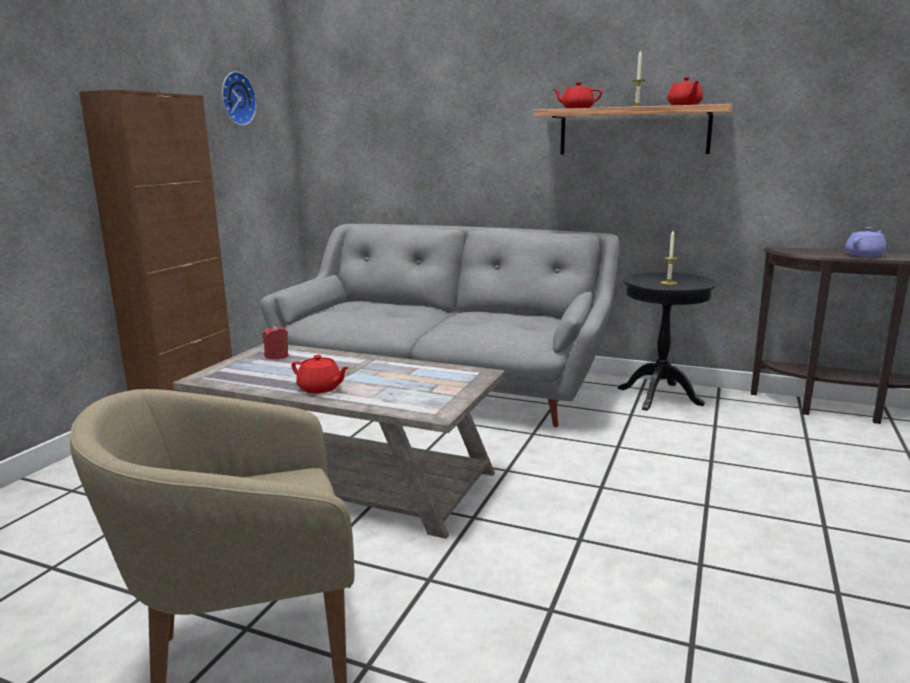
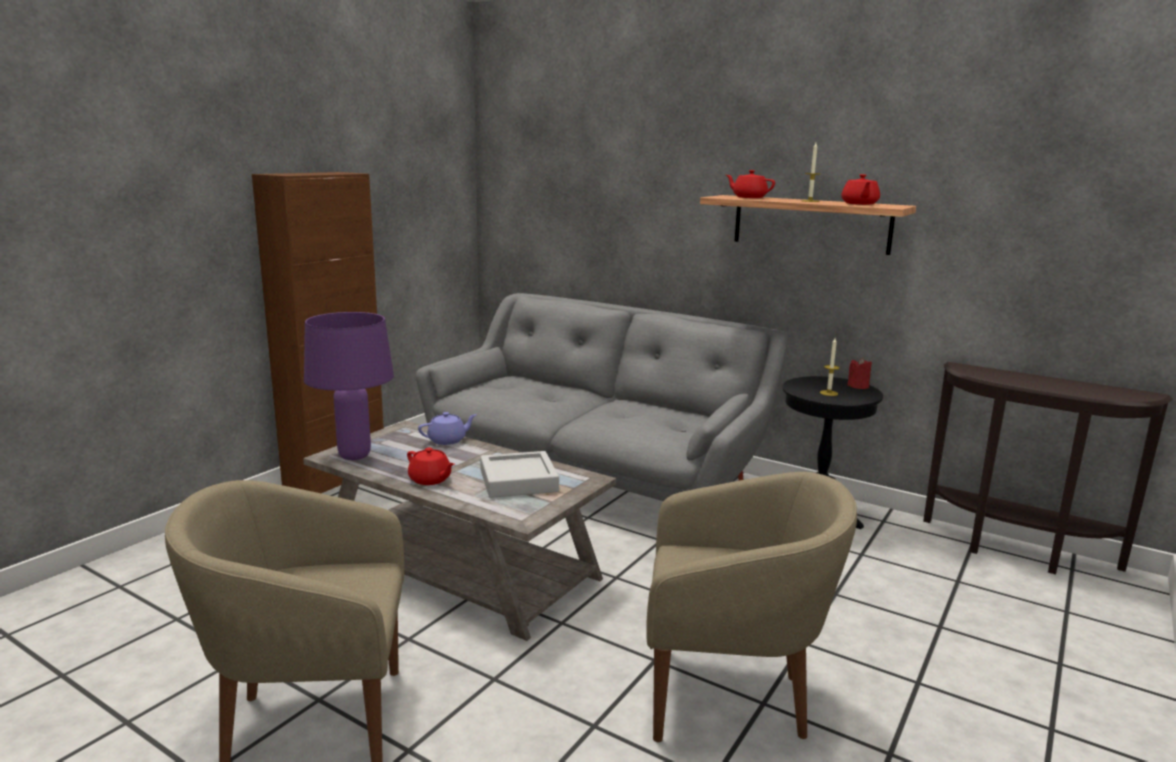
camera: 10 degrees right, 0 degrees up
wall clock [222,71,256,126] -> none
red candle [263,324,288,359] -> red candle moved to [847,358,872,389]
purple teapot [845,227,887,257] -> purple teapot moved to [418,412,477,445]
none -> purple table lamp [304,312,394,460]
none -> grey tray [480,451,559,498]
none -> beige armchair [646,472,857,742]

